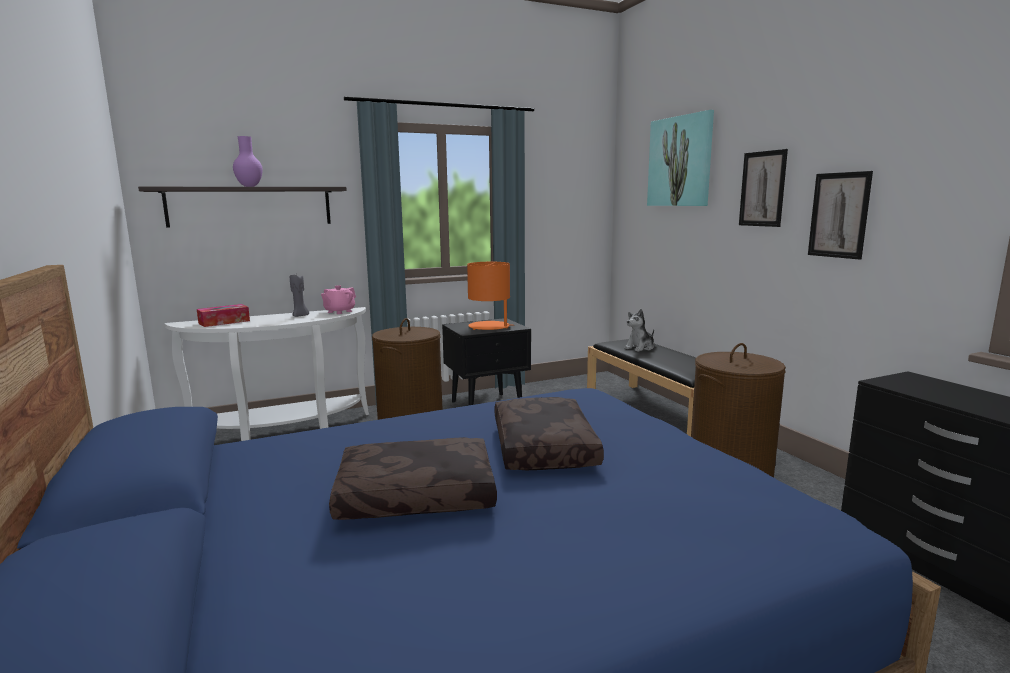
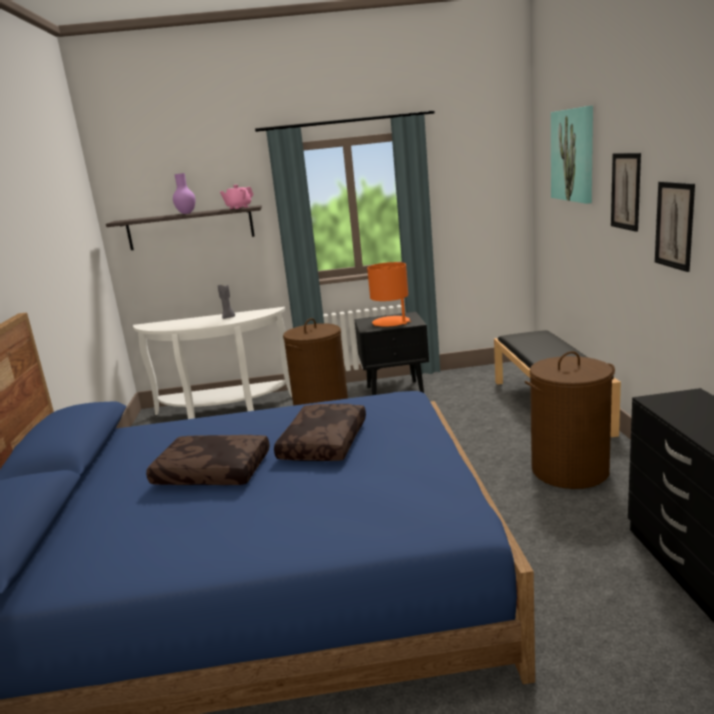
camera: 20 degrees right, 5 degrees up
tissue box [197,304,250,327] -> none
pink teapot [321,285,356,314] -> pink teapot moved to [220,185,254,209]
plush toy [624,309,654,352] -> none

